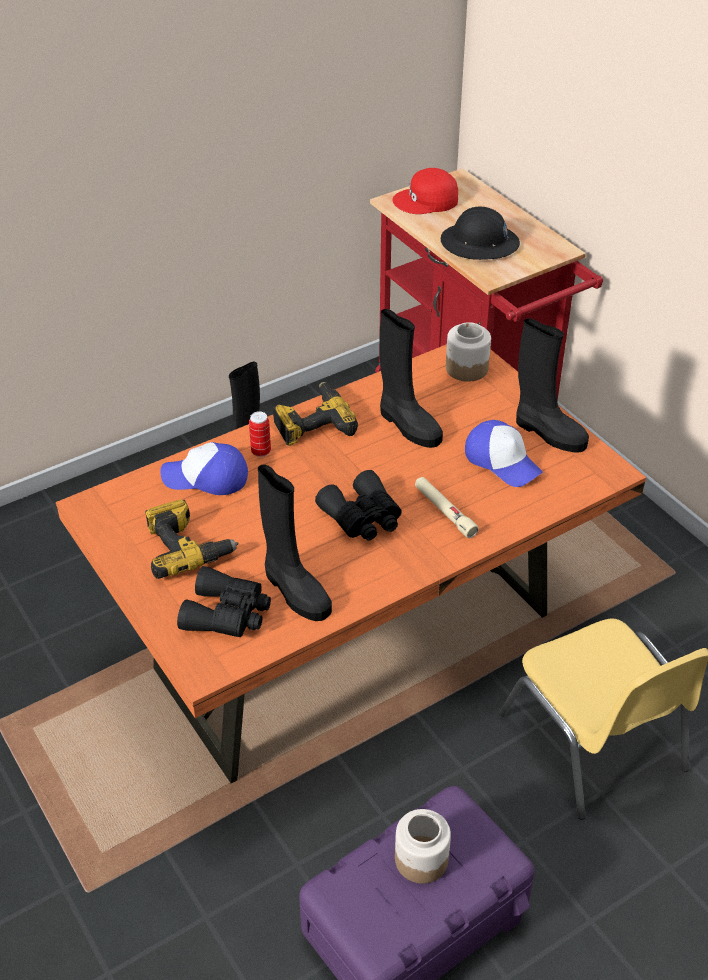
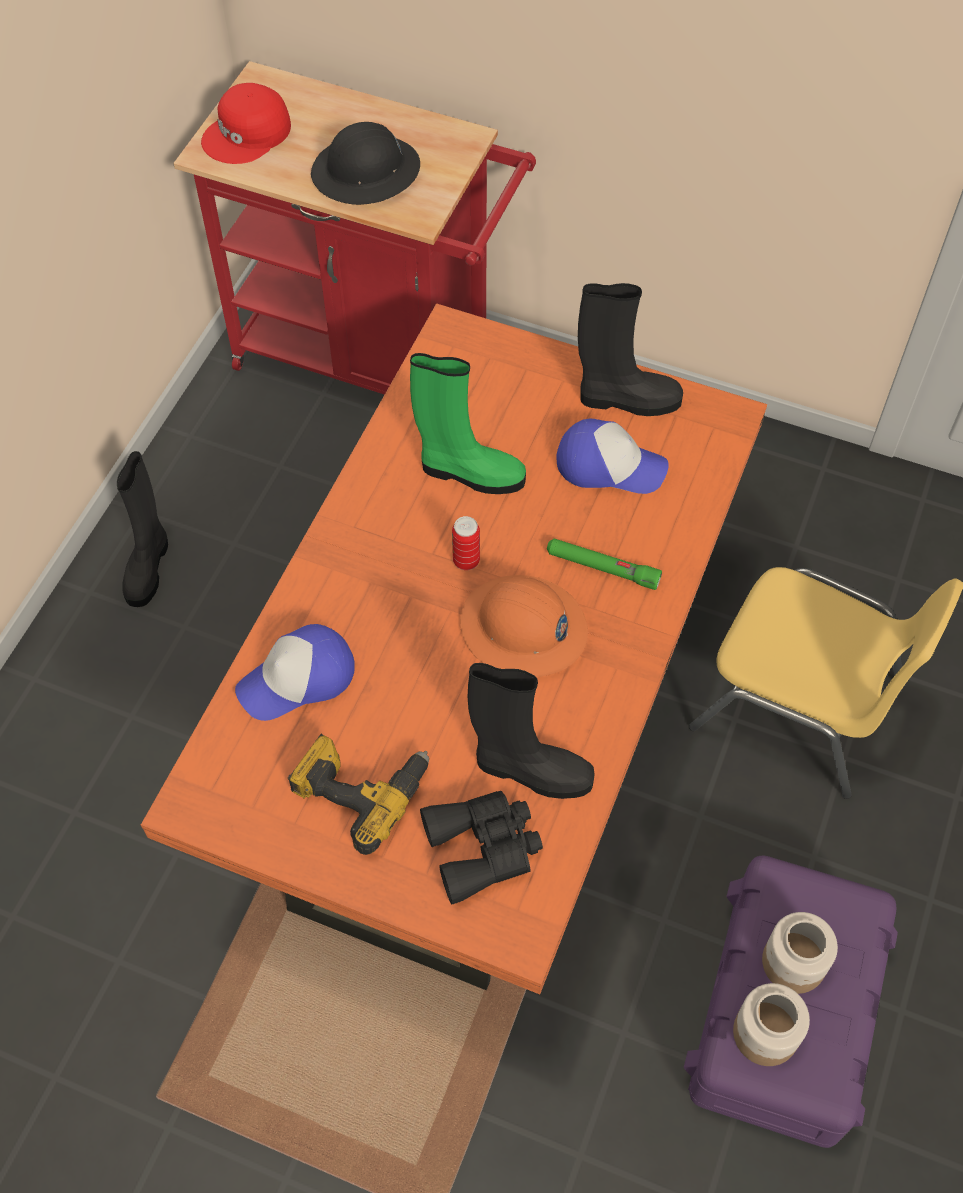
camera: 35 degrees left, 15 degrees up
can [249,411,271,457] -> can moved to [452,516,480,570]
power drill [273,382,358,446] -> none
black binoculars [315,470,402,540] -> orange hard hat [460,575,588,677]
black boot [379,309,443,448] -> green boot [410,353,526,494]
beige flashlight [415,477,479,538] -> green flashlight [547,538,662,590]
jar [446,322,491,382] -> jar moved to [733,983,810,1066]

